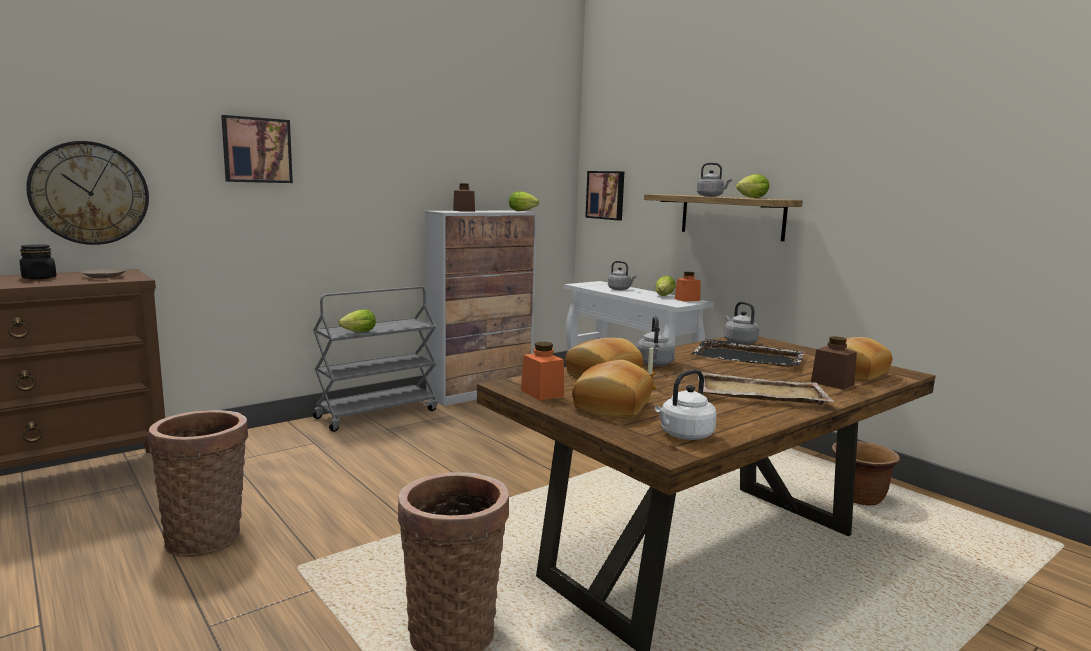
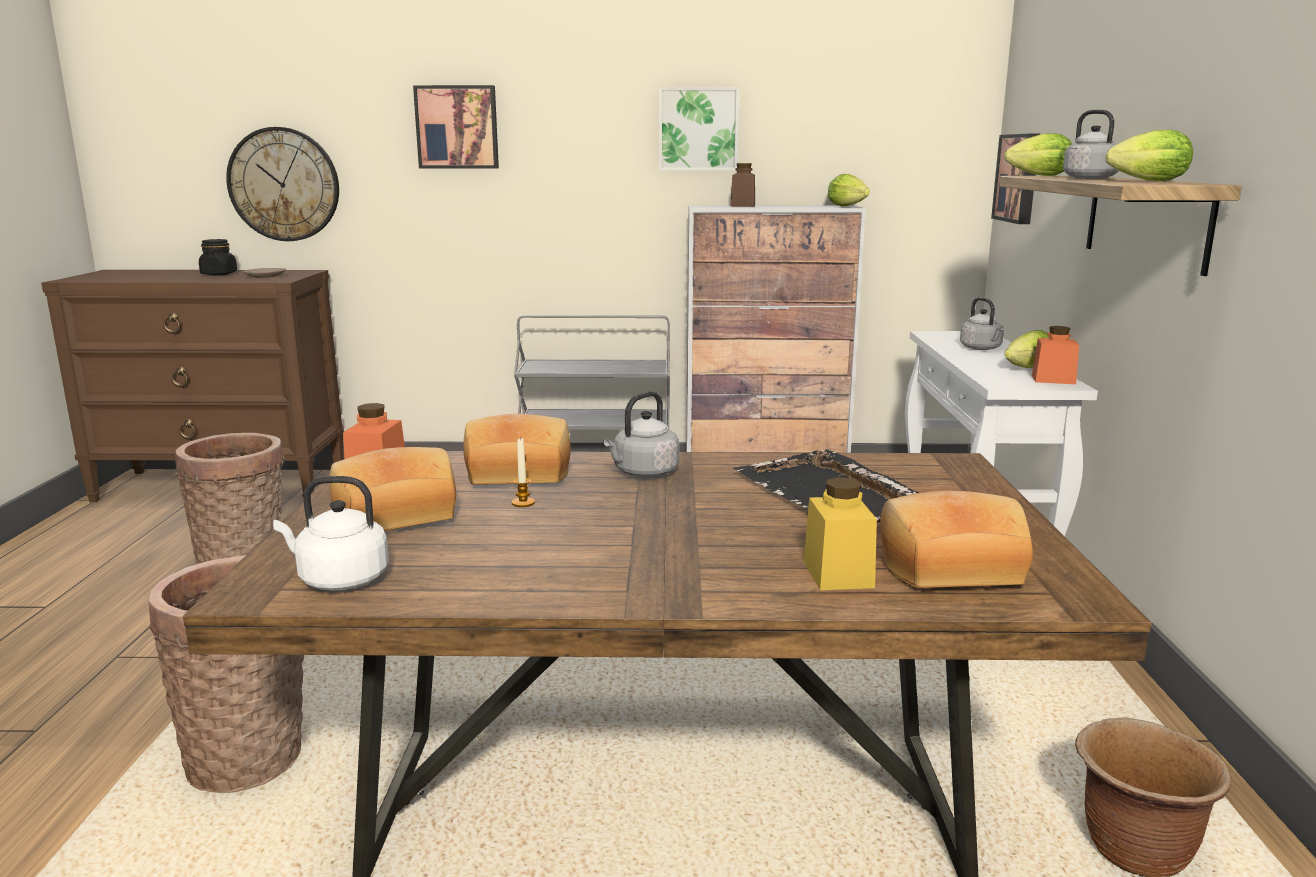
camera: 40 degrees right, 5 degrees up
lettuce [339,309,376,332] -> lettuce moved to [1004,133,1072,176]
beige tray [698,372,834,405] -> none
grey kettle [724,302,759,345] -> none
brown jar [811,336,857,390] -> yellow jar [803,477,877,590]
none -> picture [659,87,740,171]

